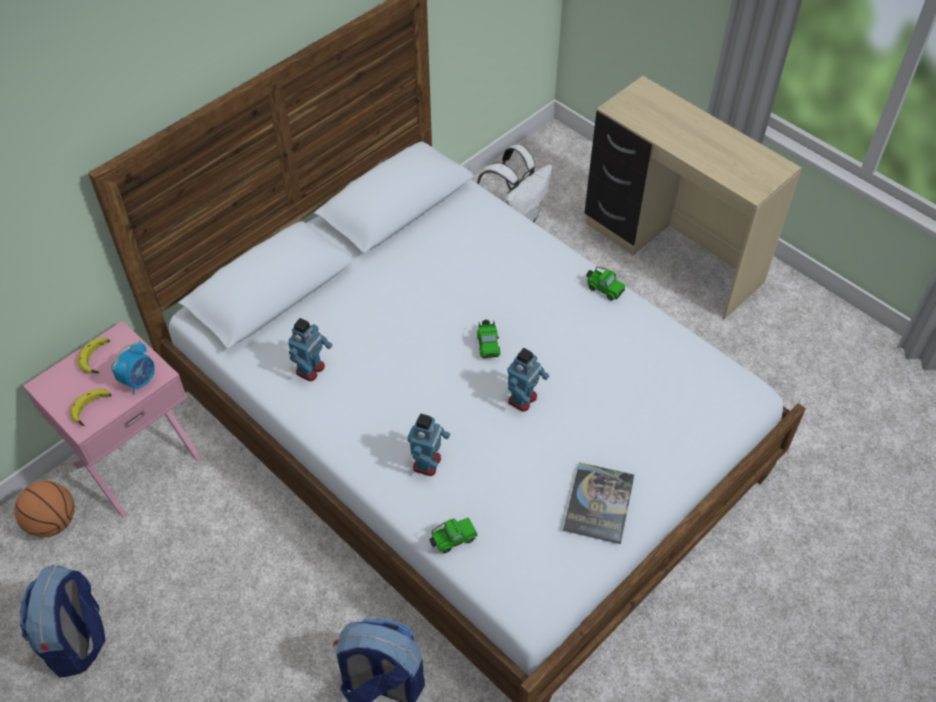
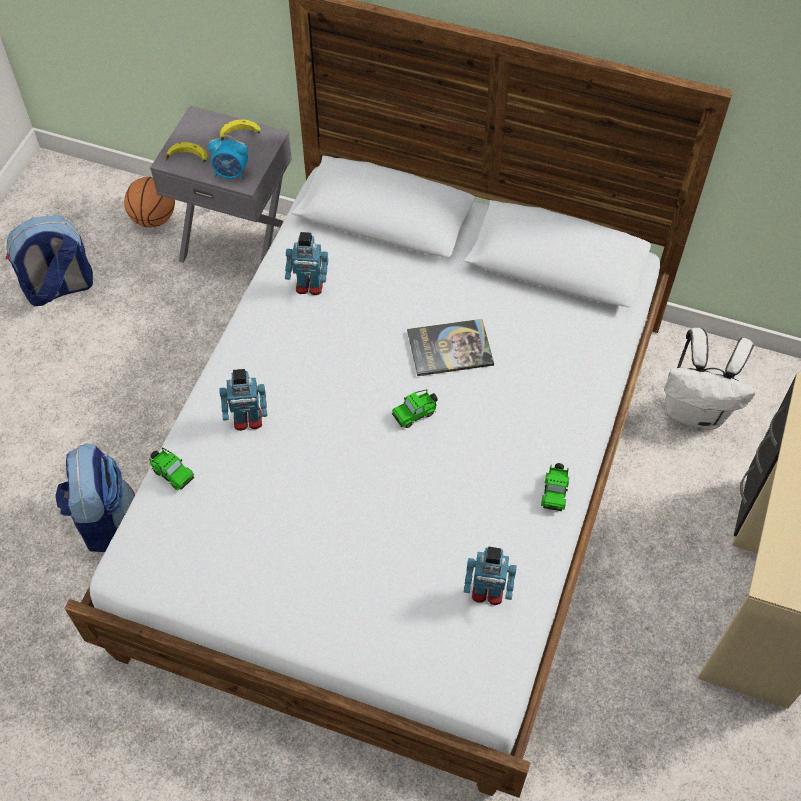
camera: 65 degrees right, 5 degrees up
pink nightstand [23,321,202,518] -> grey nightstand [150,105,292,264]
toy robot [507,348,549,412] -> toy robot moved to [464,547,517,605]
book [563,462,634,544] -> book moved to [407,319,494,376]

